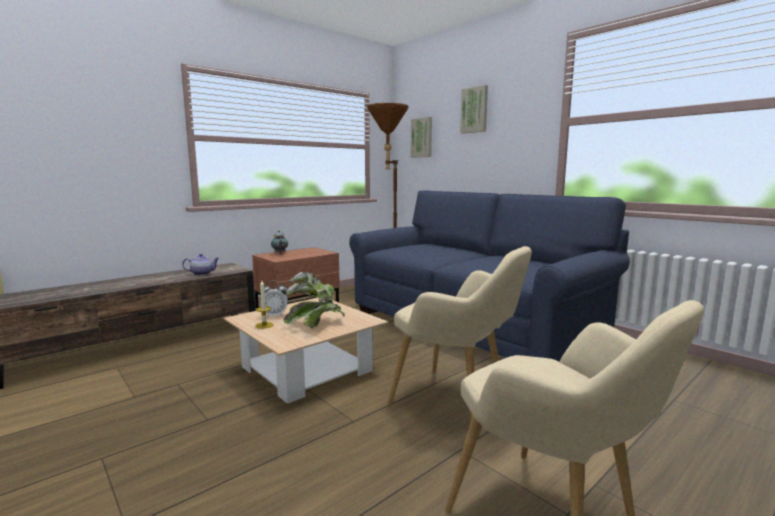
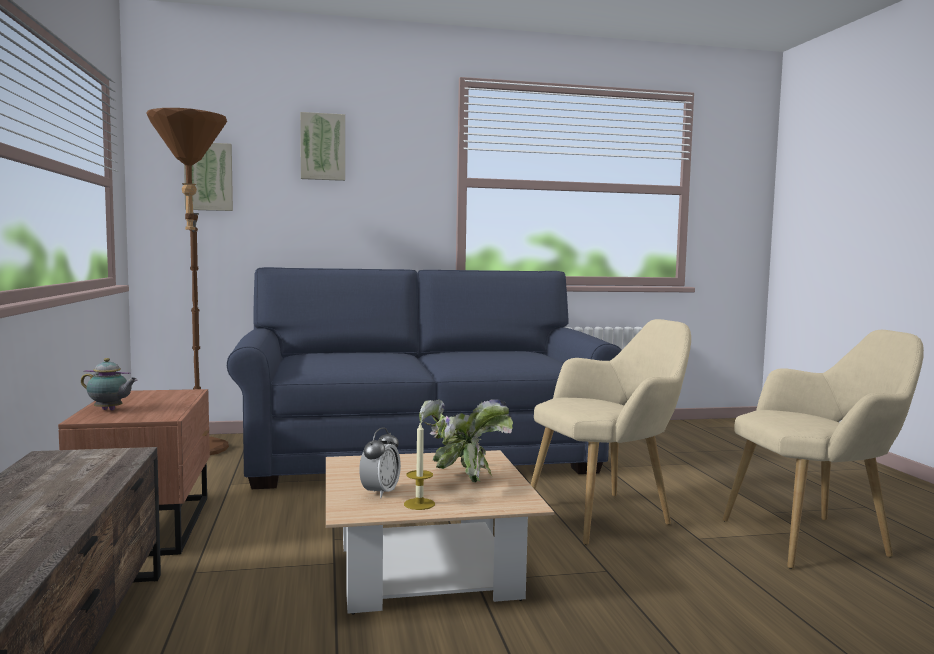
camera: 60 degrees left, 5 degrees down
teapot [182,254,219,275] -> none

